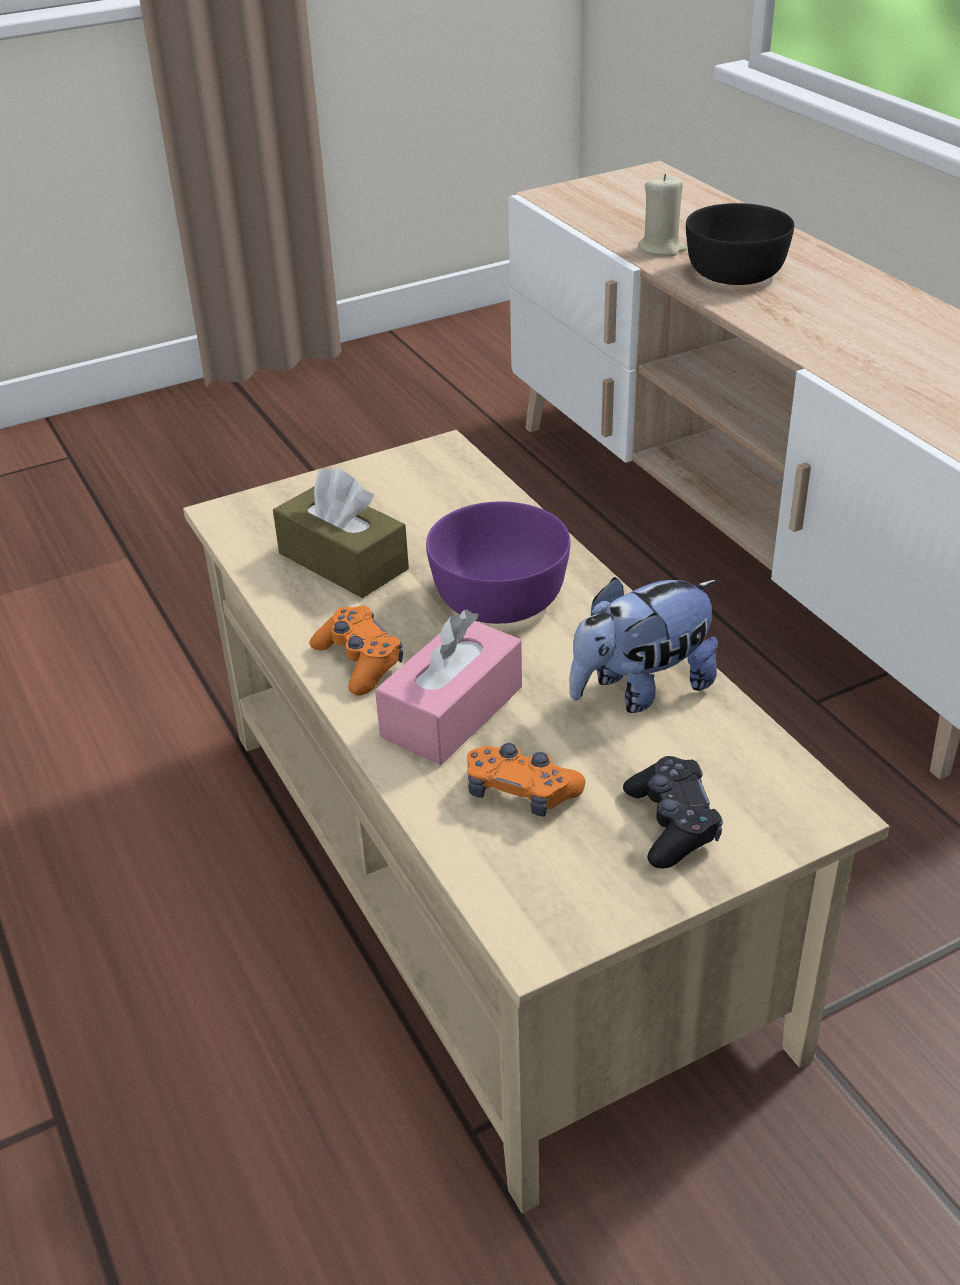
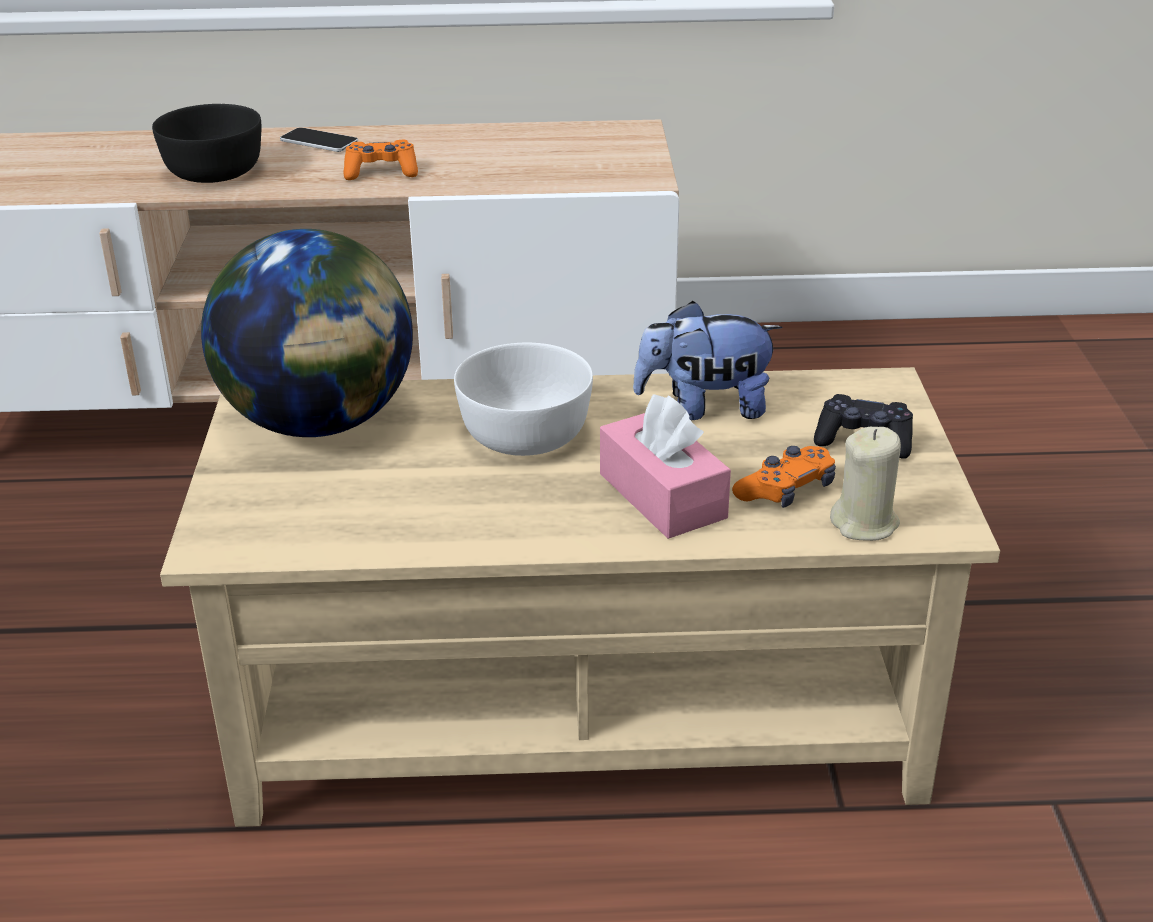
camera: 65 degrees left, 5 degrees down
brown tissue box [273,467,409,598] -> none
orange game controller [309,605,403,696] -> orange game controller moved to [344,140,418,180]
purple bowl [426,501,570,624] -> white bowl [454,343,593,456]
plush toy [569,577,718,713] -> plush toy turned 90 degrees clockwise [633,301,782,420]
beige candle [638,174,687,256] -> beige candle moved to [830,427,901,541]
none -> globe [201,229,413,437]
none -> phone [280,127,358,152]

